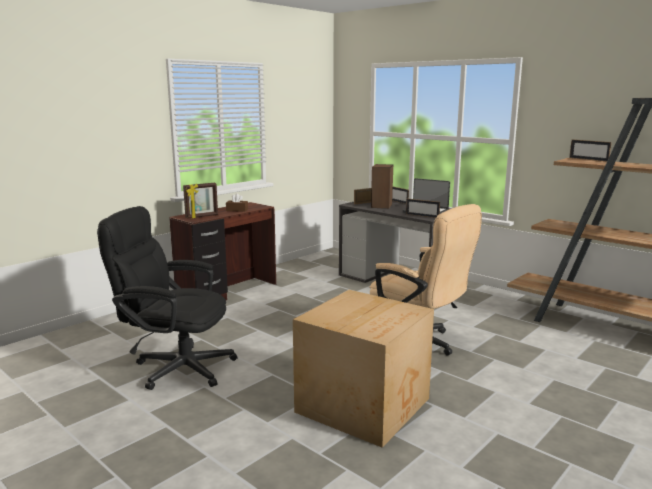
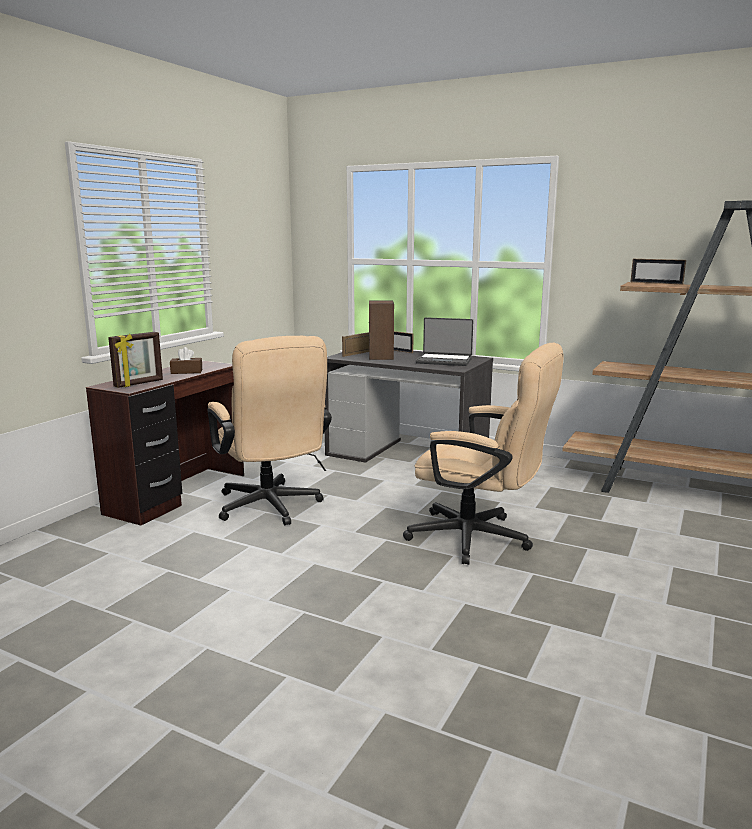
camera: 15 degrees left, 0 degrees up
black office chair [97,206,237,390] -> none
cardboard box [293,290,434,448] -> none
picture frame [406,199,440,218] -> none
none -> beige office chair [207,336,332,525]

